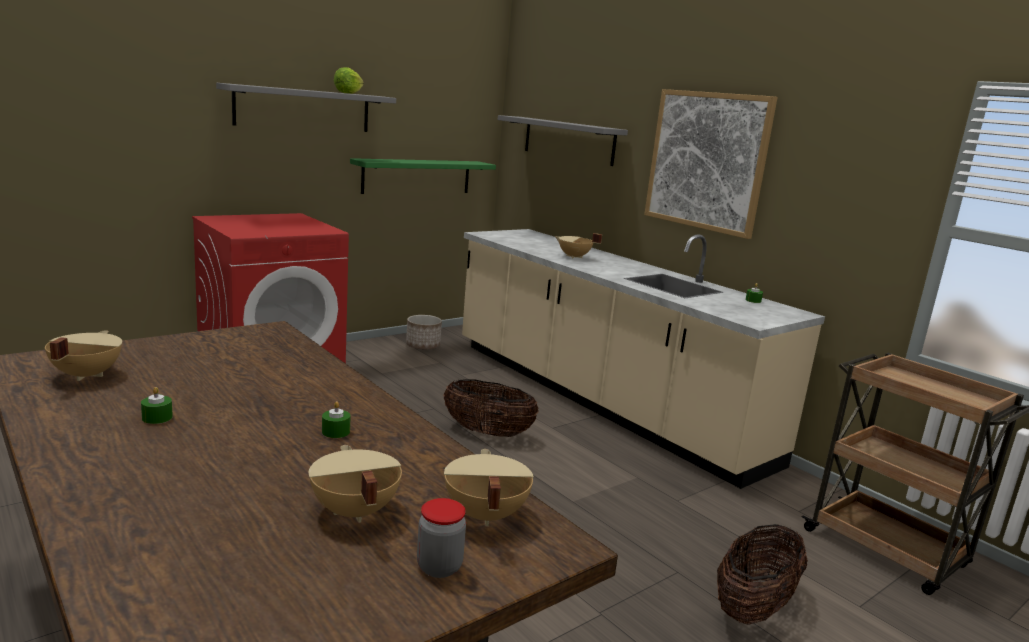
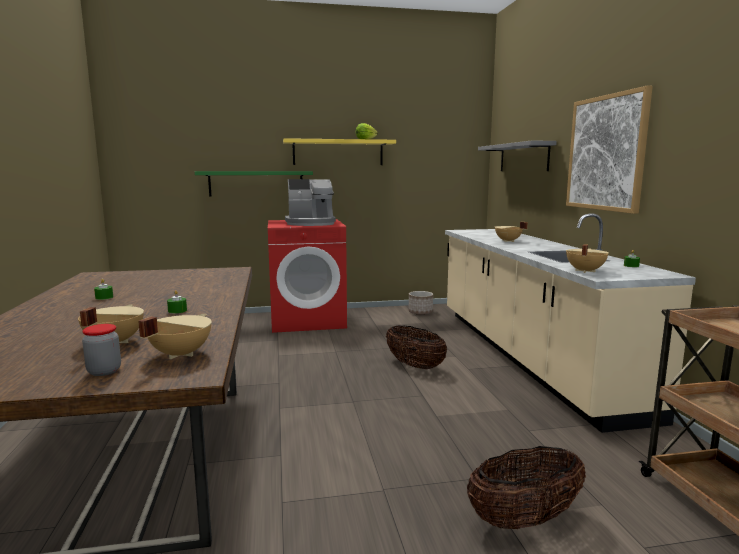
camera: 30 degrees right, 5 degrees down
beige cooking pot [45,330,122,381] -> beige cooking pot moved to [566,244,609,273]
grey shelf [216,83,396,132] -> yellow shelf [283,138,396,165]
green shelf [350,158,496,194] -> green shelf moved to [195,171,313,197]
none -> coffee machine [285,179,336,226]

